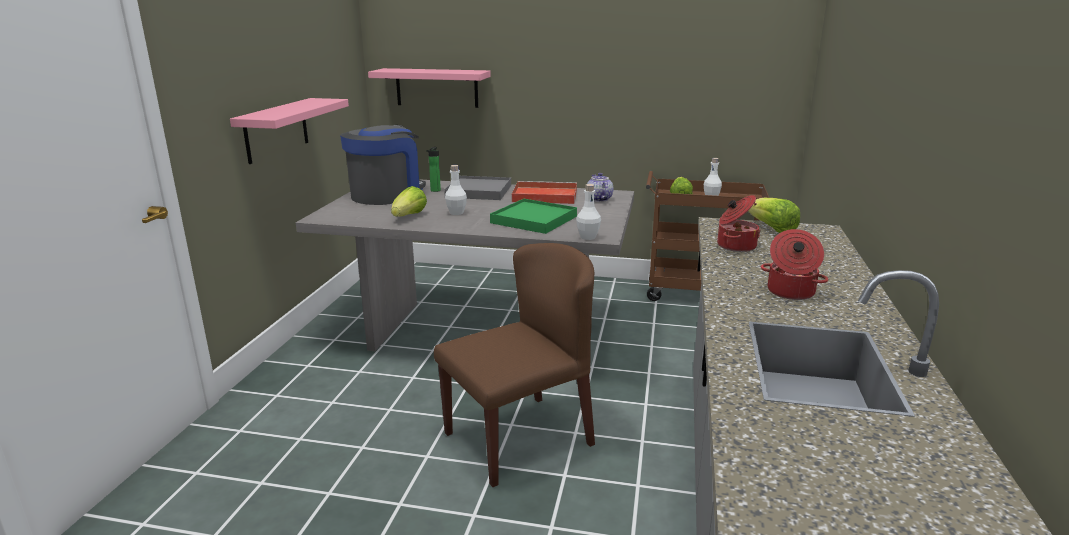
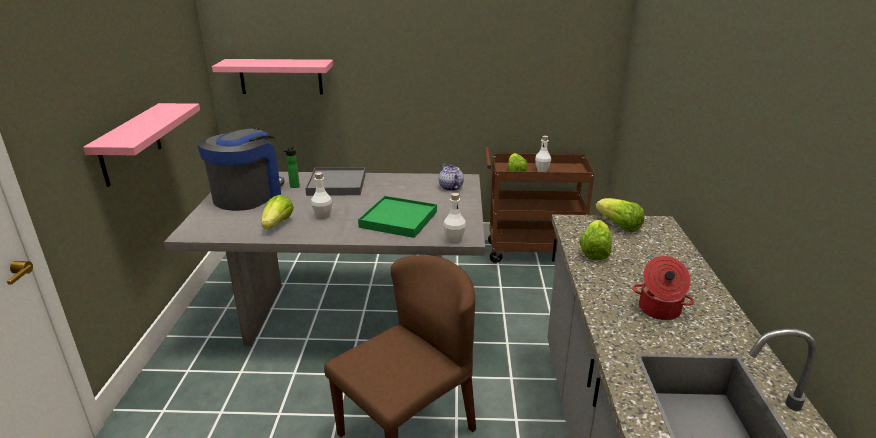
camera: 10 degrees left, 5 degrees up
red tray [512,181,577,204] -> none
cooking pot [717,195,761,252] -> lettuce [579,220,612,260]

